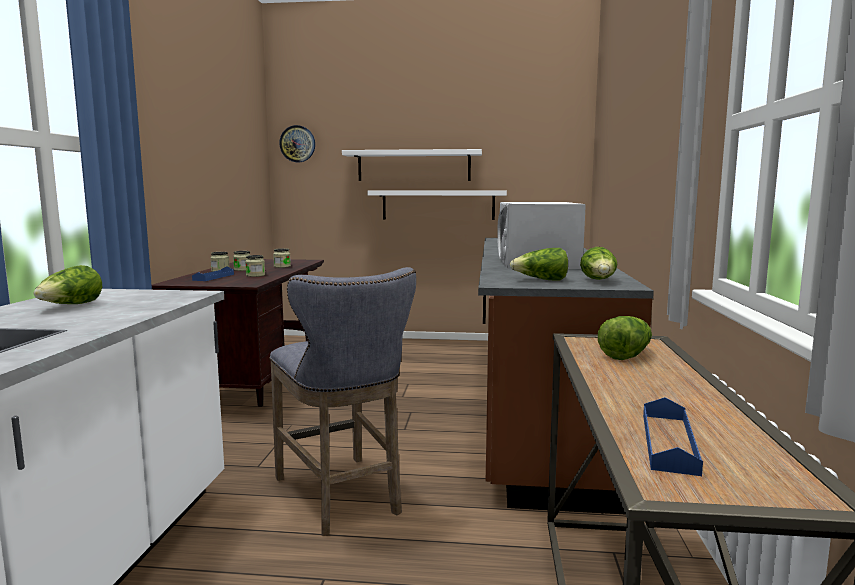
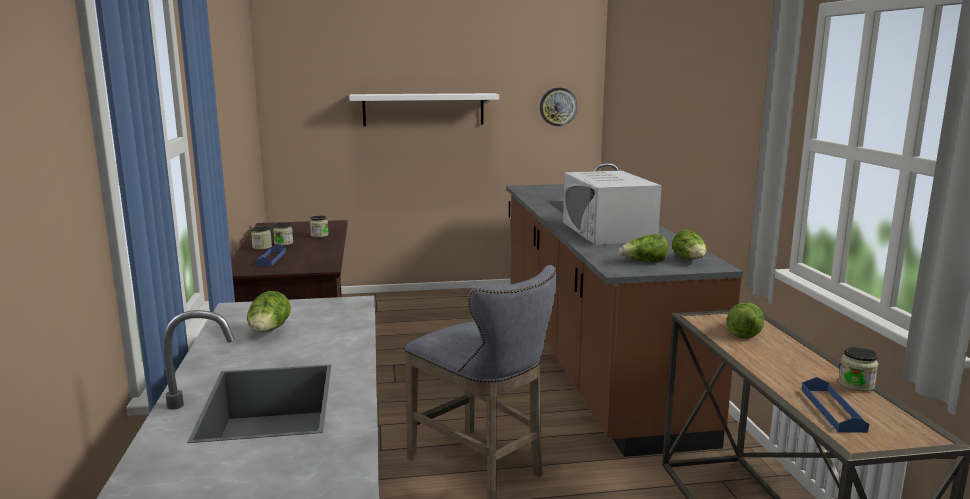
camera: 15 degrees left, 5 degrees up
jar [245,255,265,277] -> jar moved to [838,347,878,392]
wall clock [279,125,315,162] -> wall clock moved to [540,88,577,126]
white shelf [367,190,507,220] -> none

